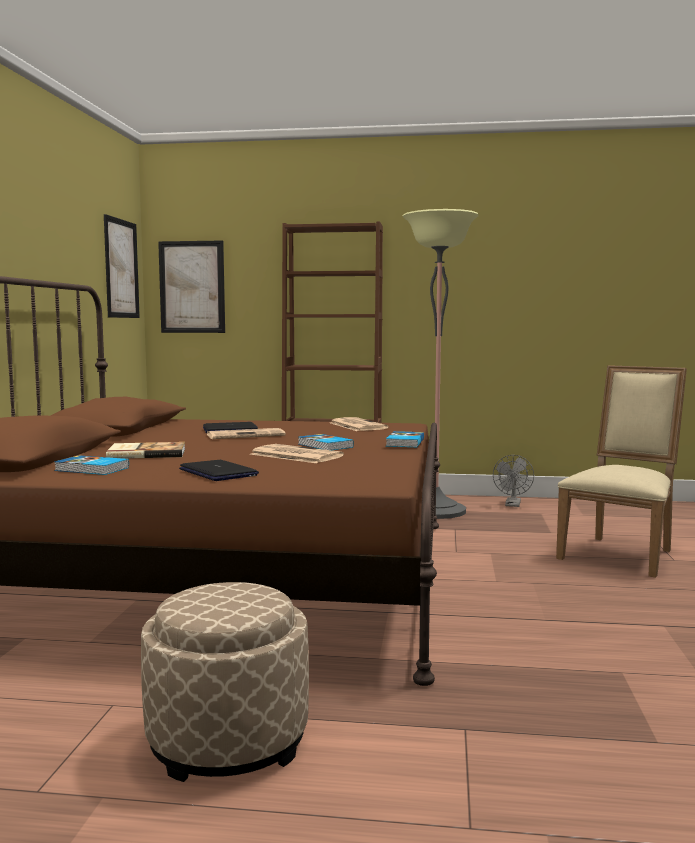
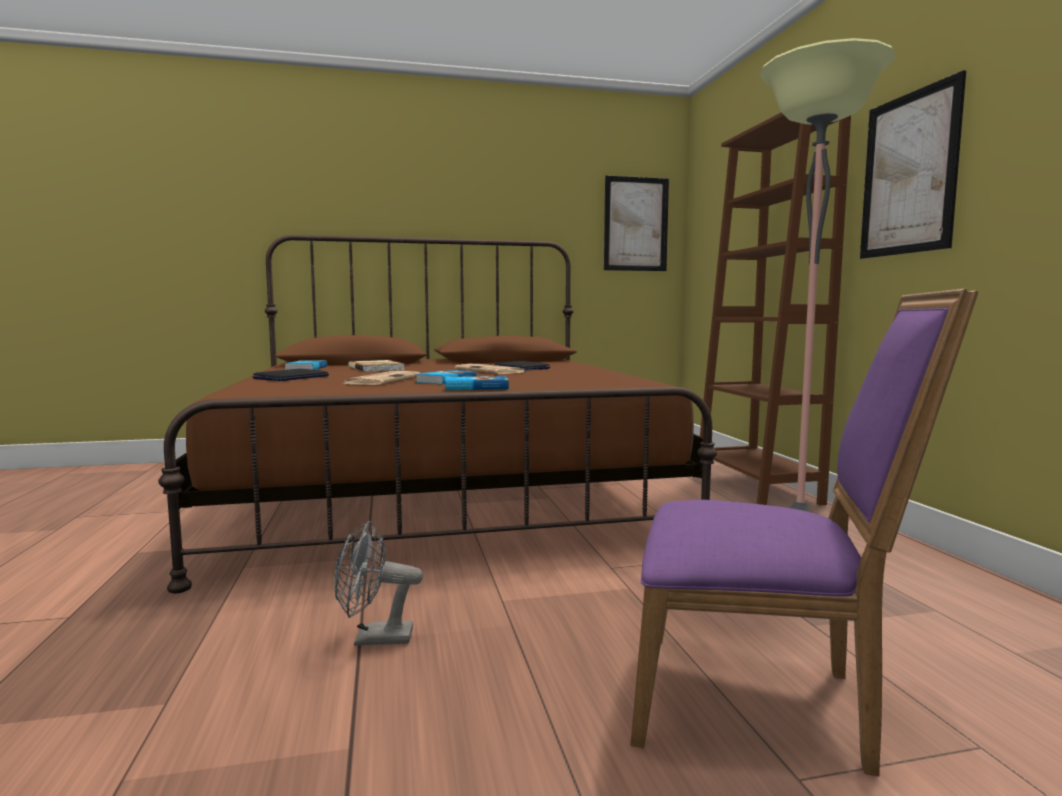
camera: 70 degrees right, 0 degrees up
beige ottoman [141,582,309,782] -> none
picture [158,240,225,333] -> picture moved to [860,70,966,259]
newspaper [330,417,389,431] -> none
grey fan [493,455,534,507] -> grey fan moved to [334,521,423,646]
beige chair [556,365,687,578] -> purple chair [630,289,978,776]

